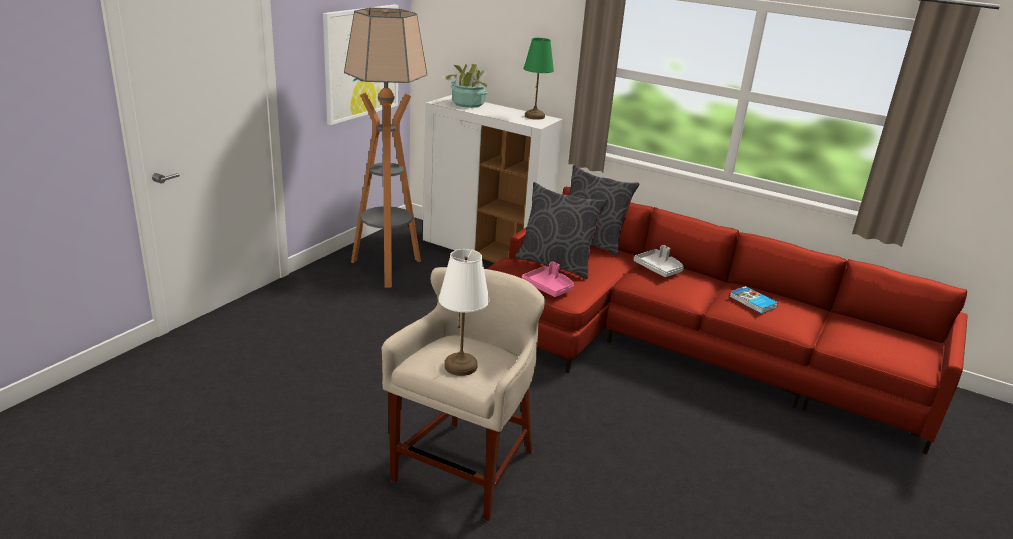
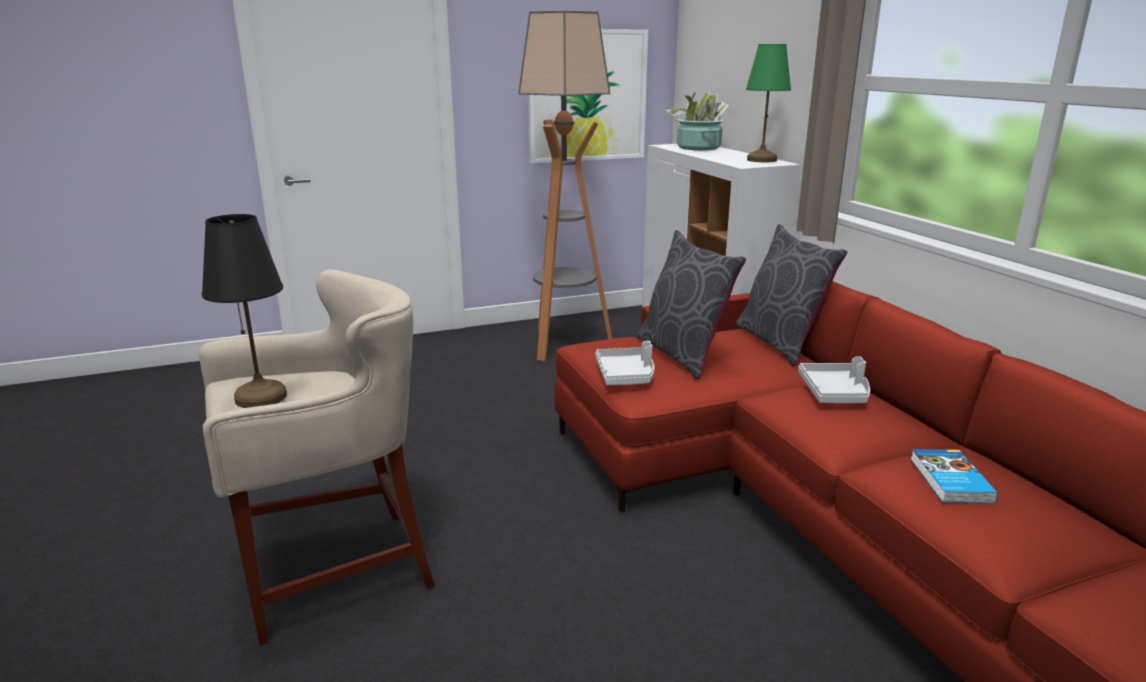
camera: 40 degrees right, 5 degrees down
white table lamp [439,249,489,376] -> black table lamp [201,214,287,408]
pink tray [522,261,574,297] -> grey tray [595,341,655,385]

